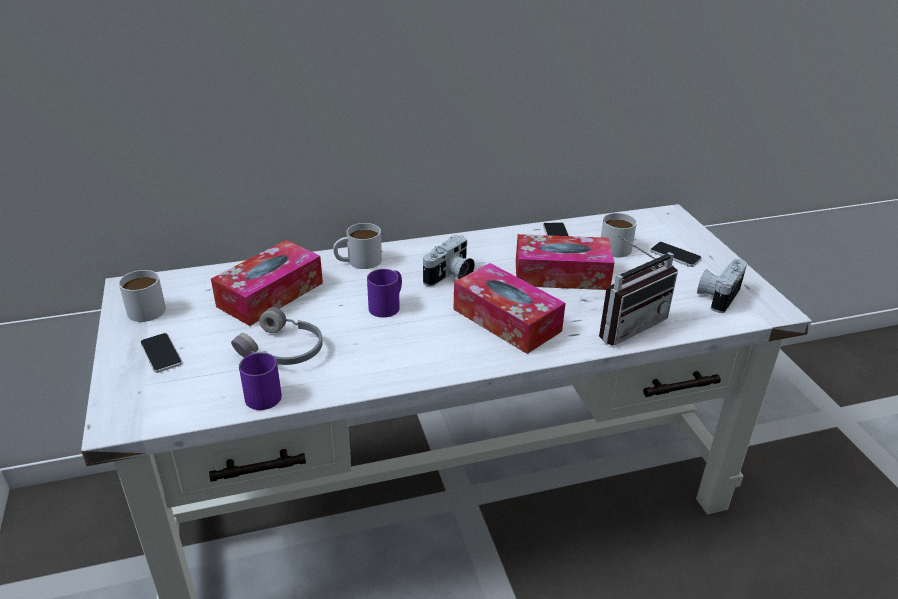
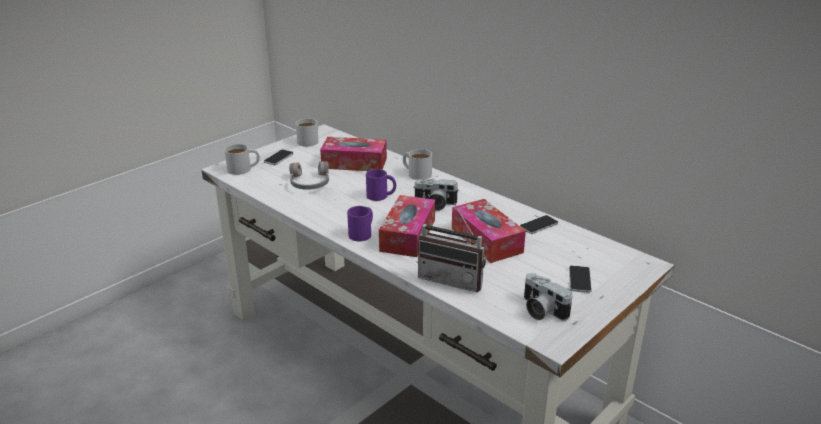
camera: 60 degrees right, 5 degrees down
purple mug [239,352,282,410] -> purple mug moved to [347,206,373,241]
white mug [601,213,637,257] -> white mug moved to [224,144,260,175]
camera [697,259,747,313] -> camera turned 135 degrees counterclockwise [524,273,573,321]

